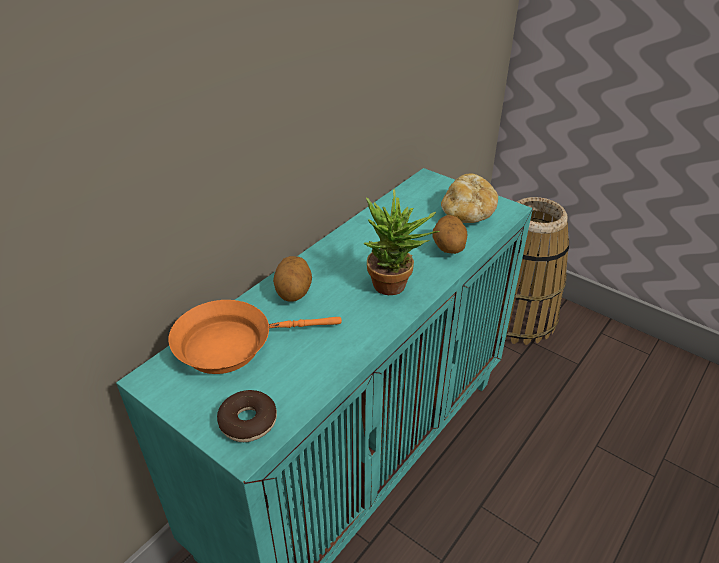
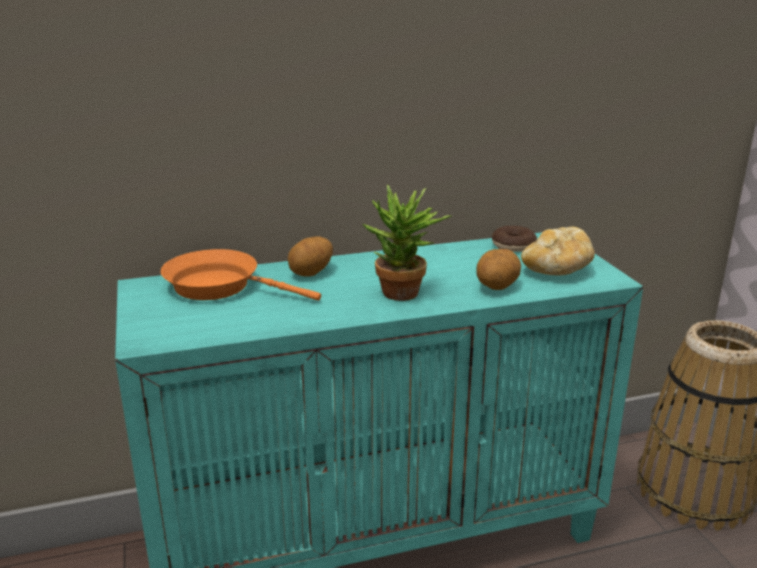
camera: 35 degrees right, 15 degrees down
donut [217,390,277,442] -> donut moved to [492,226,537,252]

